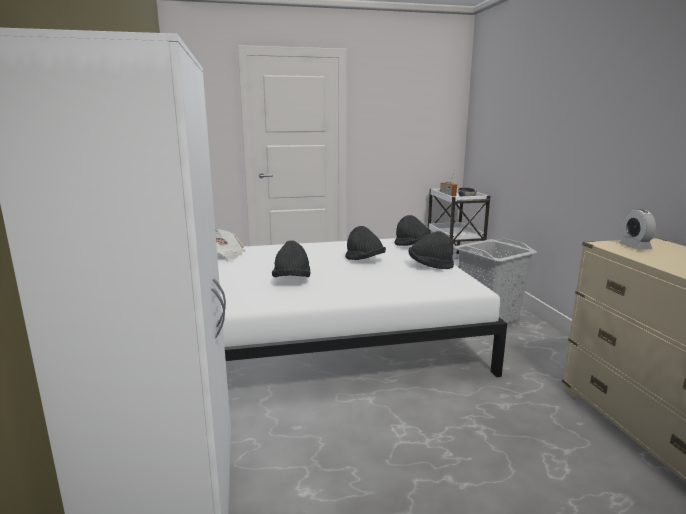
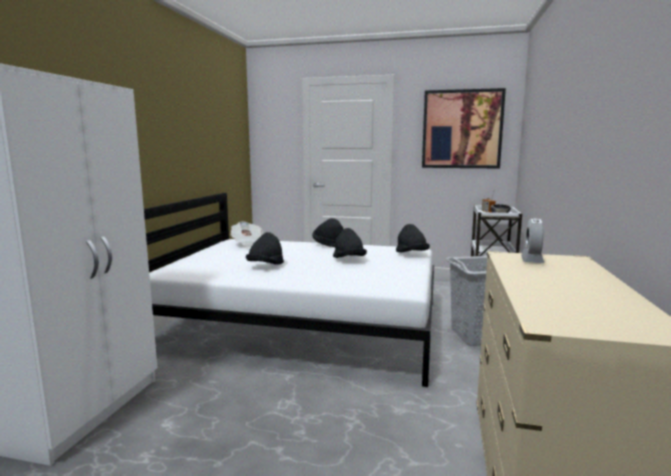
camera: 25 degrees right, 5 degrees down
black hat [408,231,454,269] -> black hat moved to [312,218,343,247]
none -> picture [422,88,506,168]

